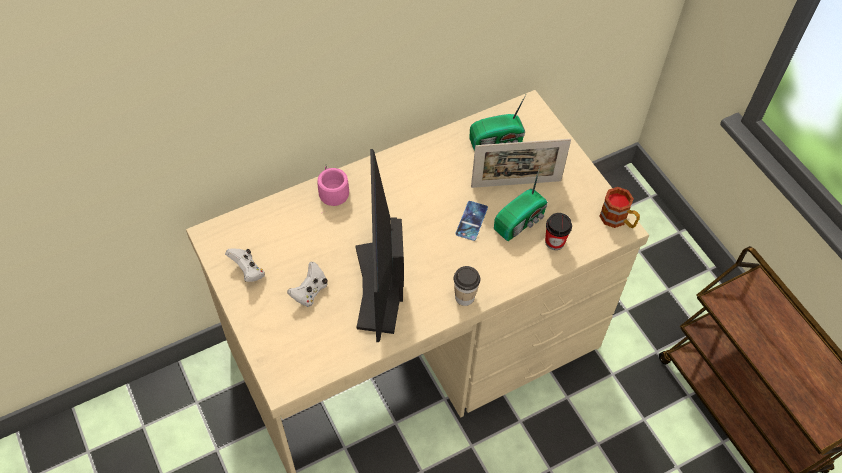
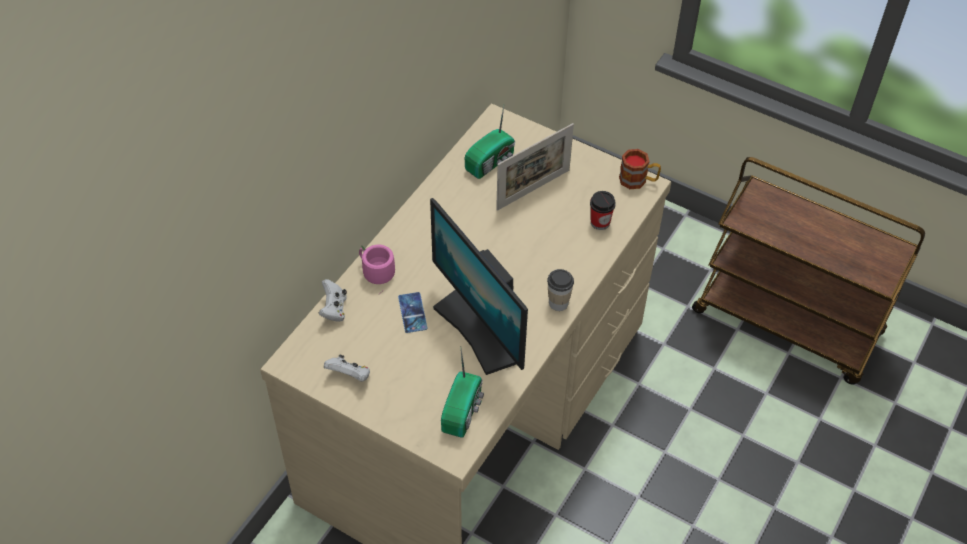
camera: 30 degrees left, 5 degrees down
white game controller [287,262,328,307] -> white game controller moved to [318,279,347,322]
phone [455,201,488,241] -> phone moved to [398,292,427,333]
radio [494,167,548,241] -> radio moved to [441,349,484,438]

